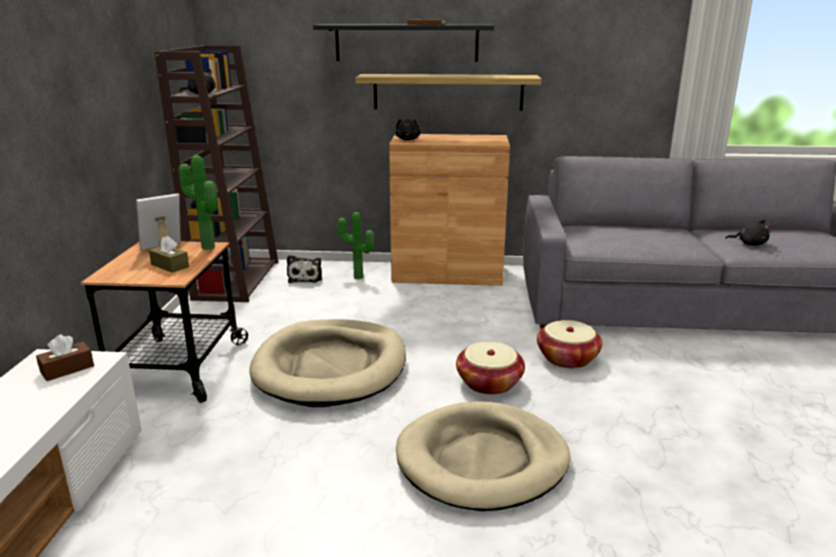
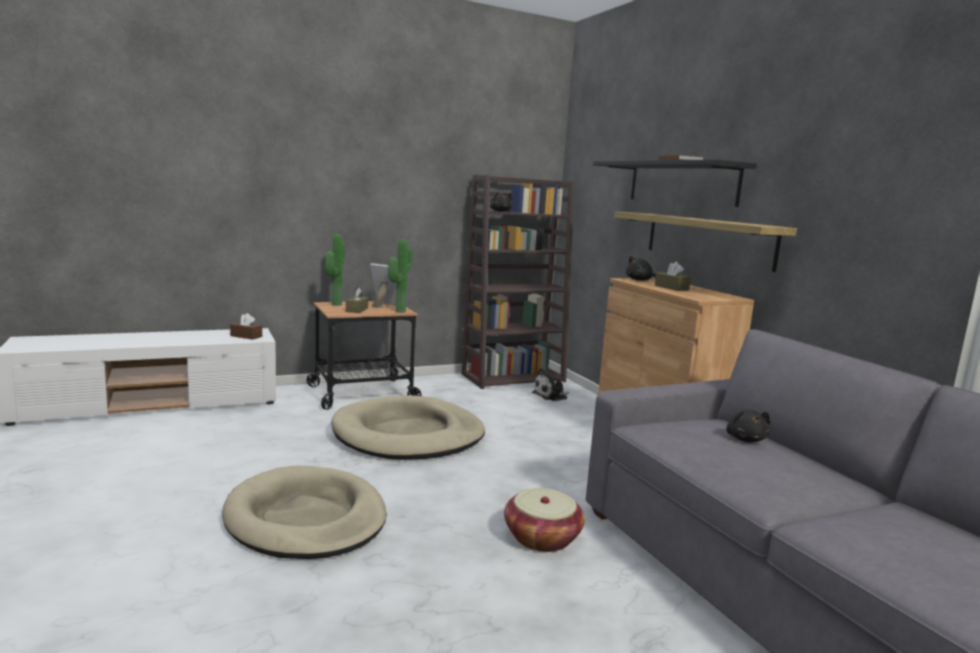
camera: 60 degrees right, 10 degrees down
potted plant [338,212,374,279] -> potted plant moved to [325,234,345,306]
basket [456,342,525,395] -> none
black plush toy [725,220,771,246] -> black plush toy moved to [726,410,770,442]
none -> brown tissue box [655,262,691,291]

